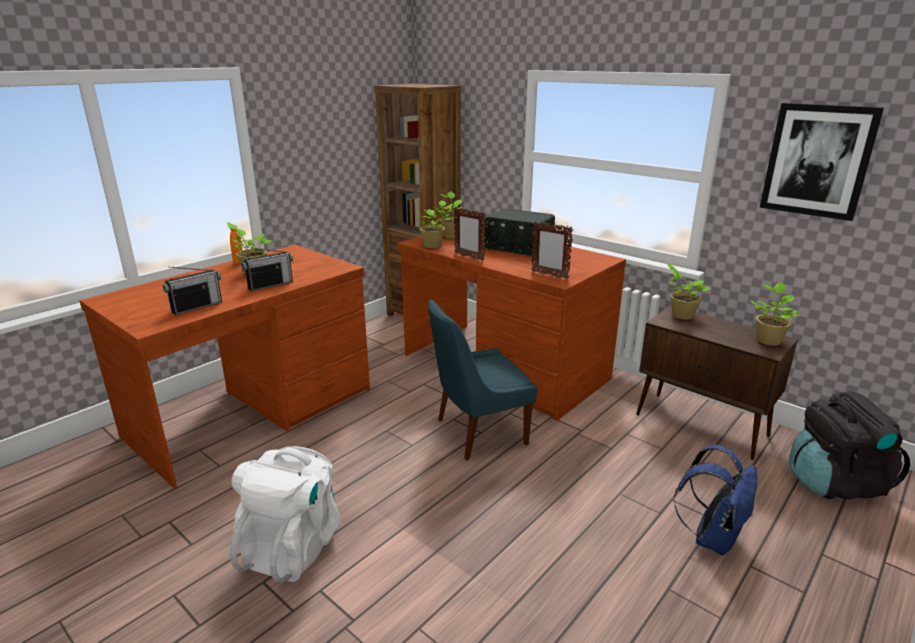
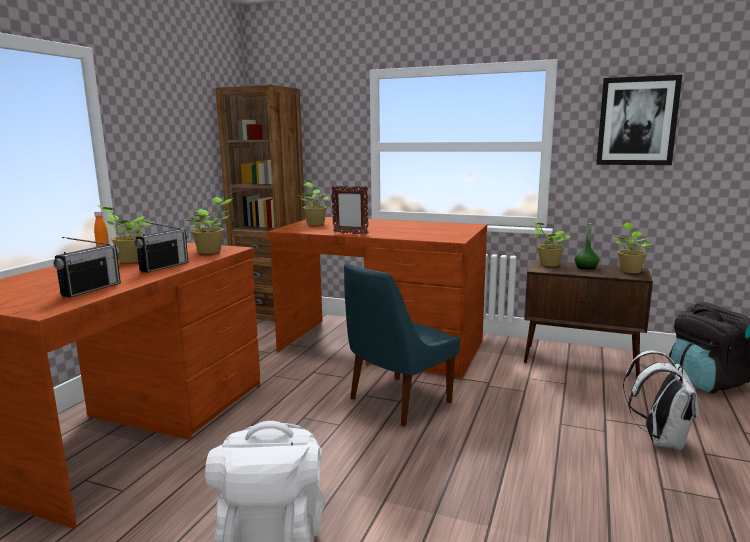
camera: 20 degrees left, 10 degrees down
potted plant [419,200,453,248] -> potted plant moved to [186,197,233,254]
radio [484,208,555,257] -> none
picture frame [531,221,573,279] -> none
blue backpack [674,445,757,555] -> white backpack [623,351,698,450]
none -> green bottle [574,223,599,269]

